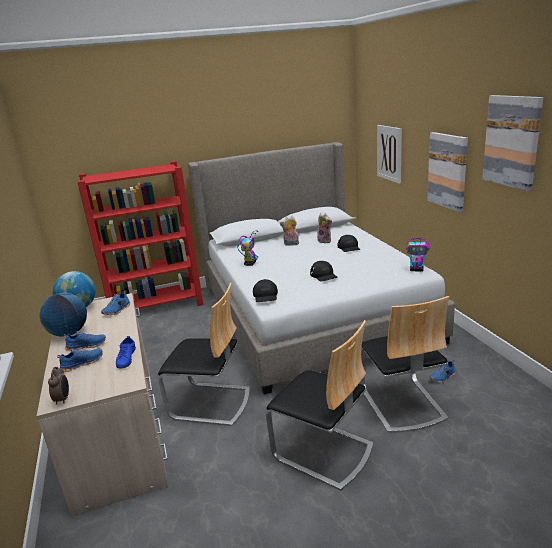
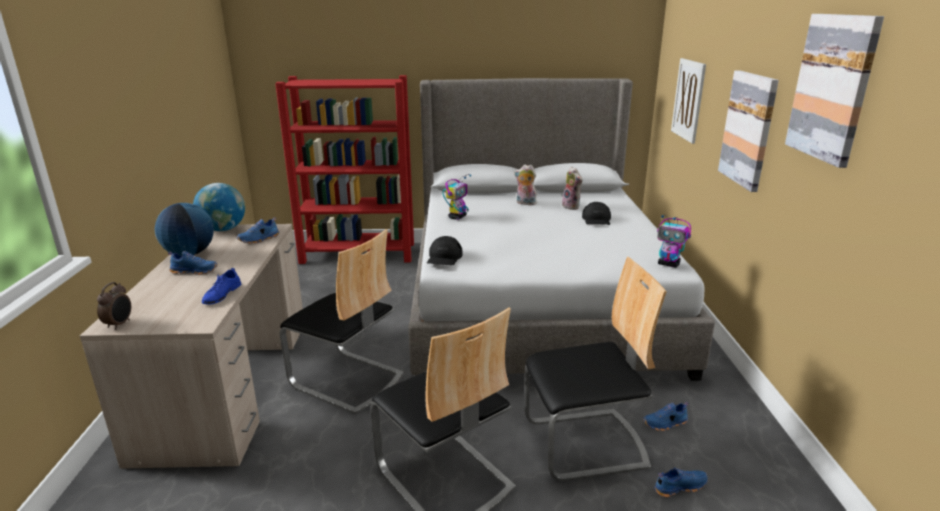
camera: 15 degrees right, 0 degrees up
blue shoe [57,349,103,372] -> blue shoe moved to [654,468,708,497]
black cap [310,261,338,281] -> none
chair [360,296,449,433] -> chair turned 105 degrees counterclockwise [525,257,667,481]

